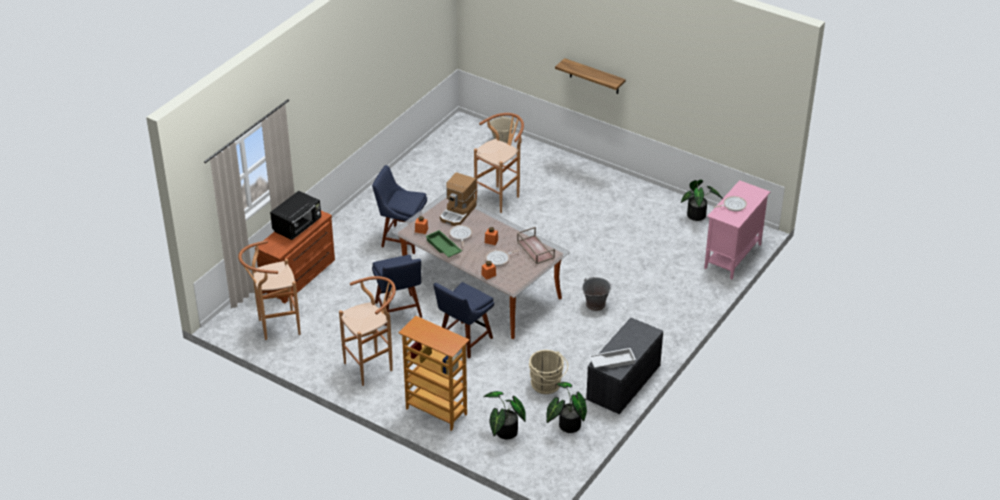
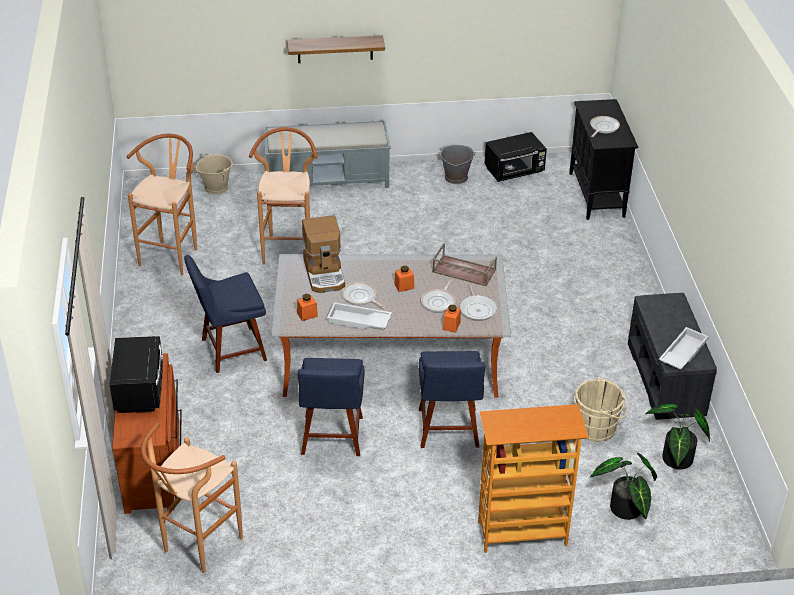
camera: 40 degrees left, 0 degrees up
brown stool [339,276,396,386] -> brown stool moved to [126,134,197,275]
blue chair [372,255,423,326] -> blue chair turned 60 degrees clockwise [298,358,364,456]
green tray [425,230,462,257] -> white tray [327,302,392,330]
grey bucket [582,277,612,311] -> grey bucket moved to [439,145,476,184]
potted plant [681,179,723,221] -> black microwave [485,132,547,182]
pink cabinet [704,180,770,279] -> black cabinet [569,99,638,220]
none -> grey bench [264,121,391,188]
none -> frying pan [460,283,497,320]

